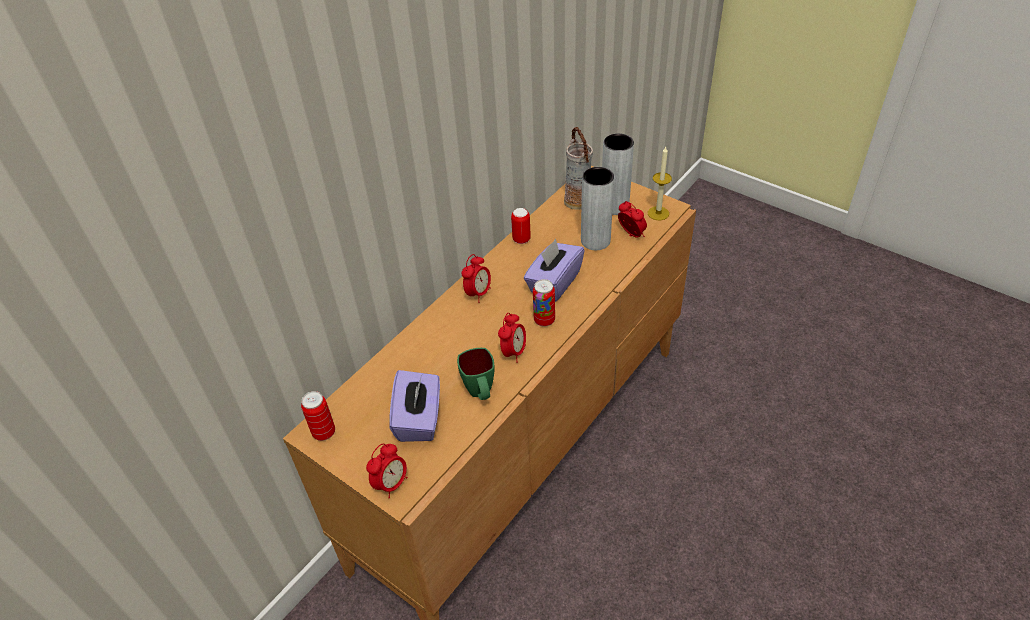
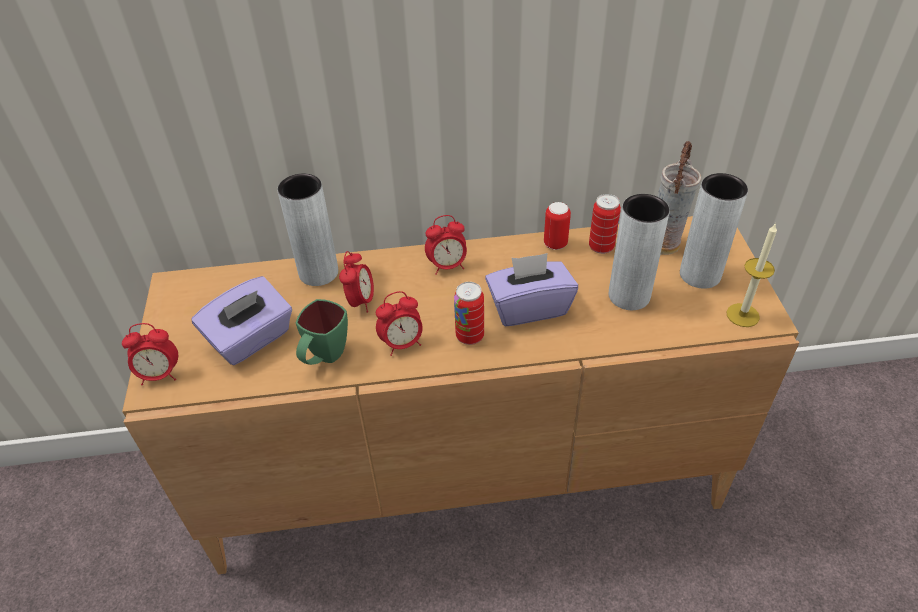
camera: 45 degrees right, 0 degrees up
can [301,391,335,441] -> can moved to [589,194,621,254]
alarm clock [618,201,647,238] -> alarm clock moved to [339,251,374,312]
none -> grey vase [277,174,338,286]

